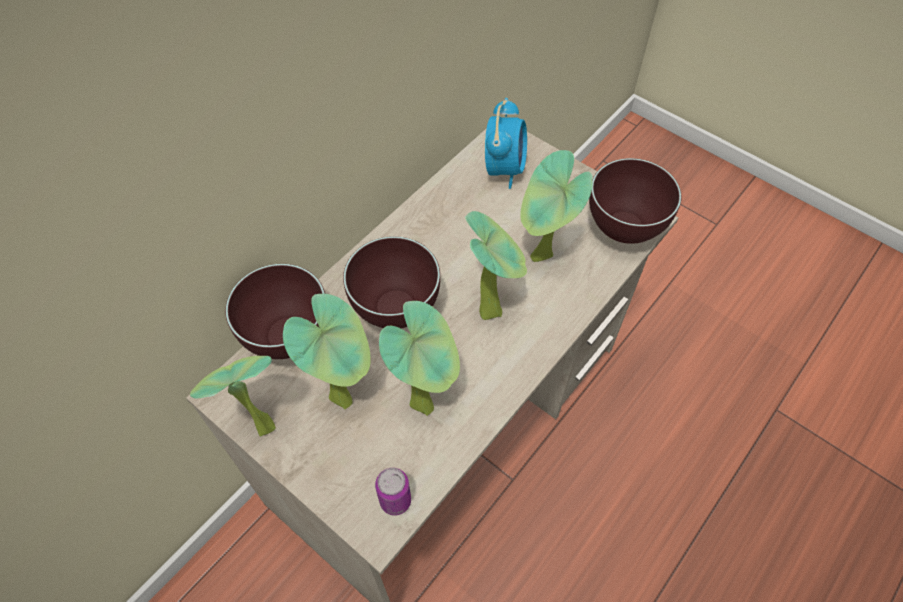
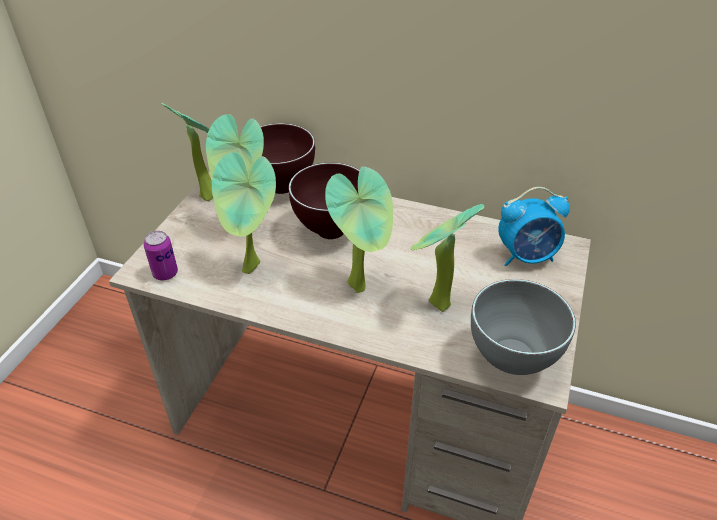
camera: 70 degrees right, 15 degrees down
brown bowl [589,158,682,244] -> grey bowl [471,279,576,375]

